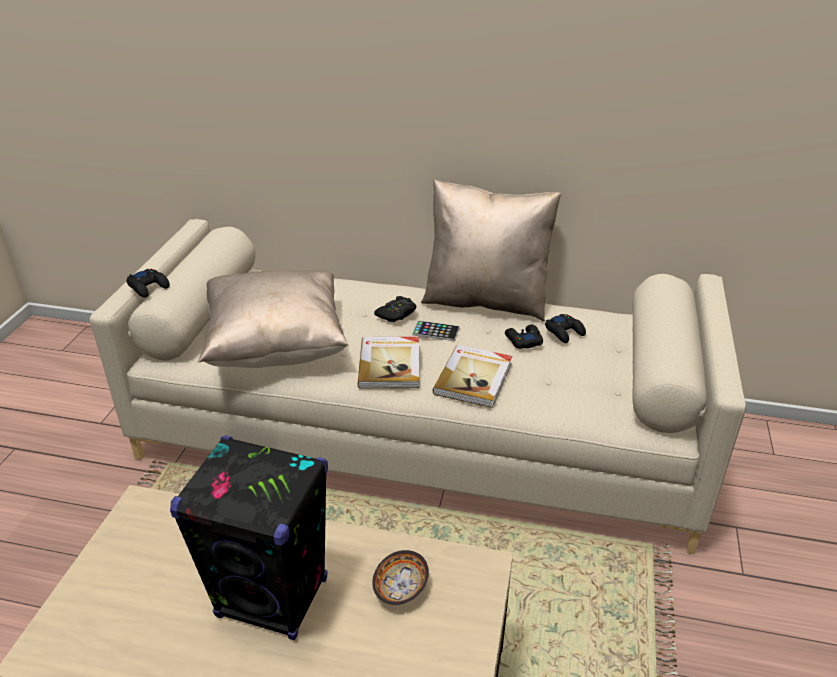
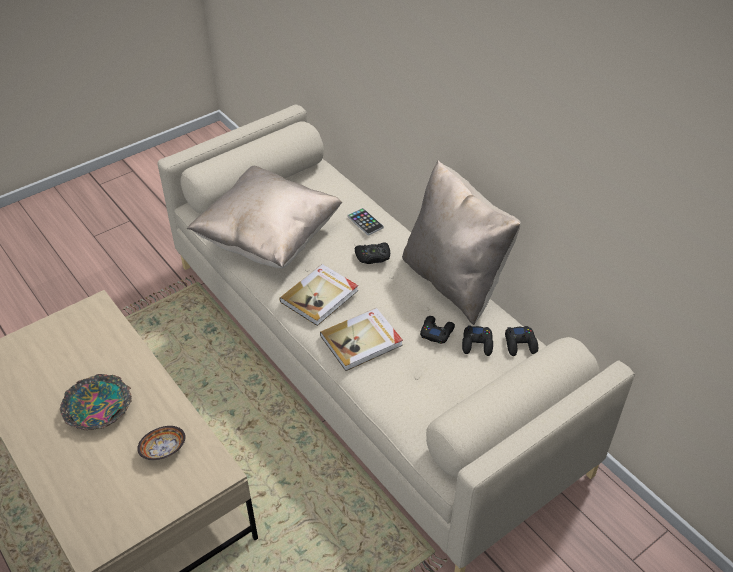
camera: 40 degrees right, 10 degrees up
black game controller [126,269,170,298] -> black game controller moved to [505,326,538,356]
black speaker [170,435,328,640] -> bowl [60,374,132,430]
phone [412,320,460,341] -> phone moved to [347,208,384,235]

